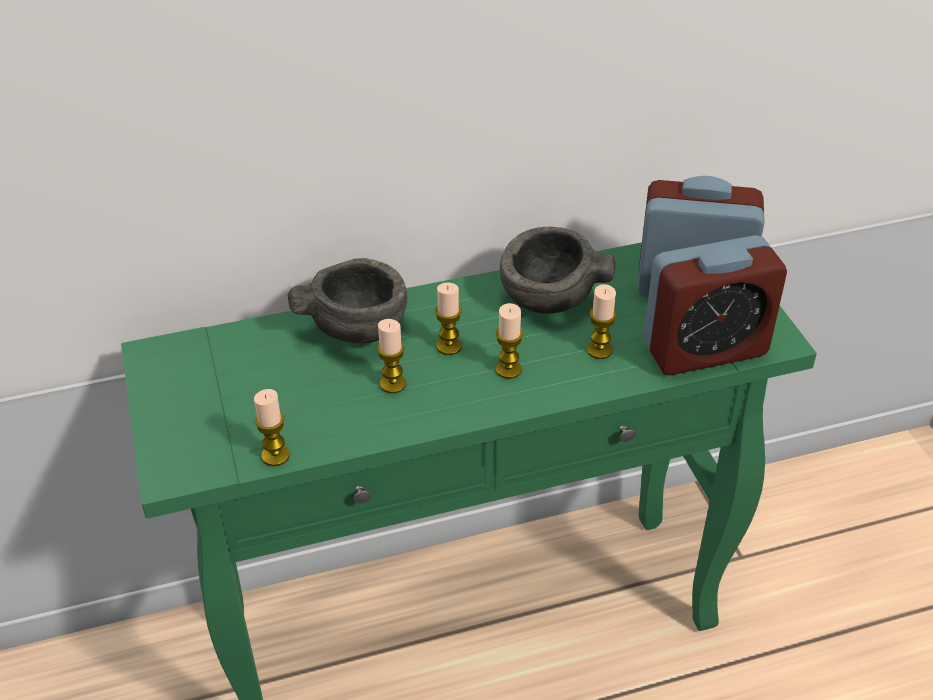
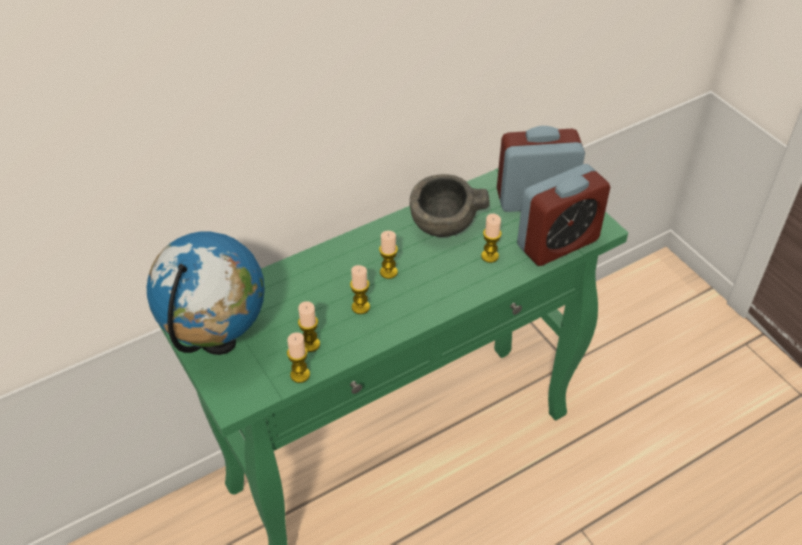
camera: 15 degrees left, 5 degrees up
grey bowl [288,258,407,343] -> none
candle [496,303,523,379] -> candle moved to [298,301,320,352]
none -> globe [147,231,265,355]

